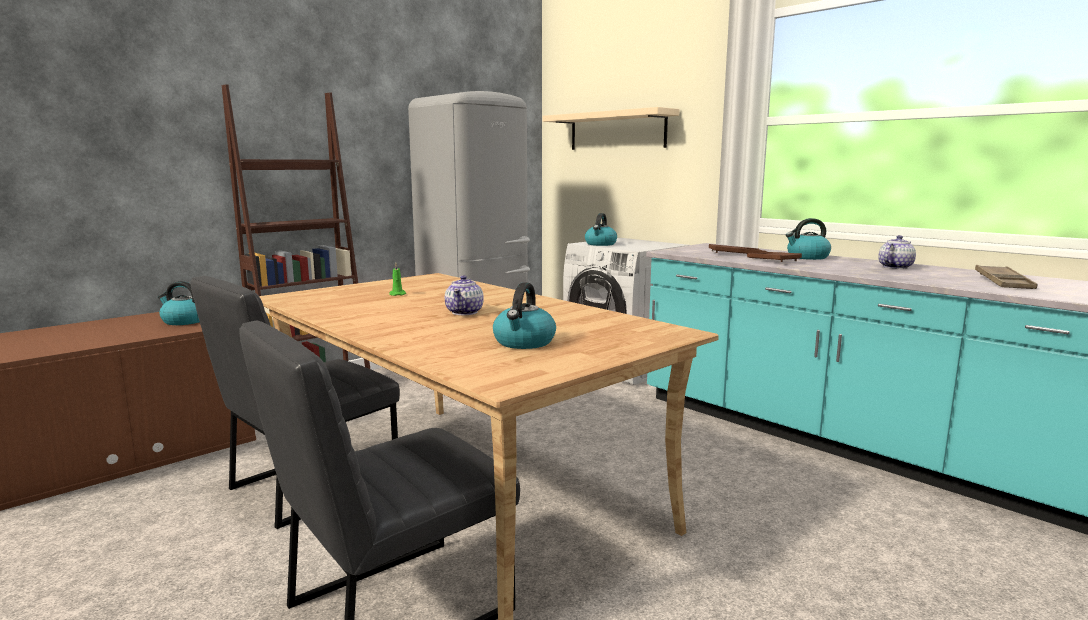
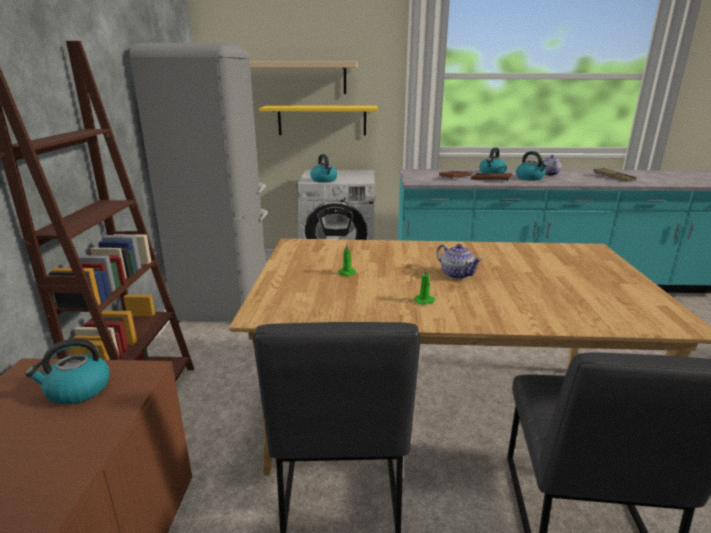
camera: 45 degrees left, 10 degrees up
kettle [493,282,556,349] -> kettle moved to [516,151,547,181]
none -> yellow shelf [259,105,378,136]
none -> green candle [414,267,435,304]

